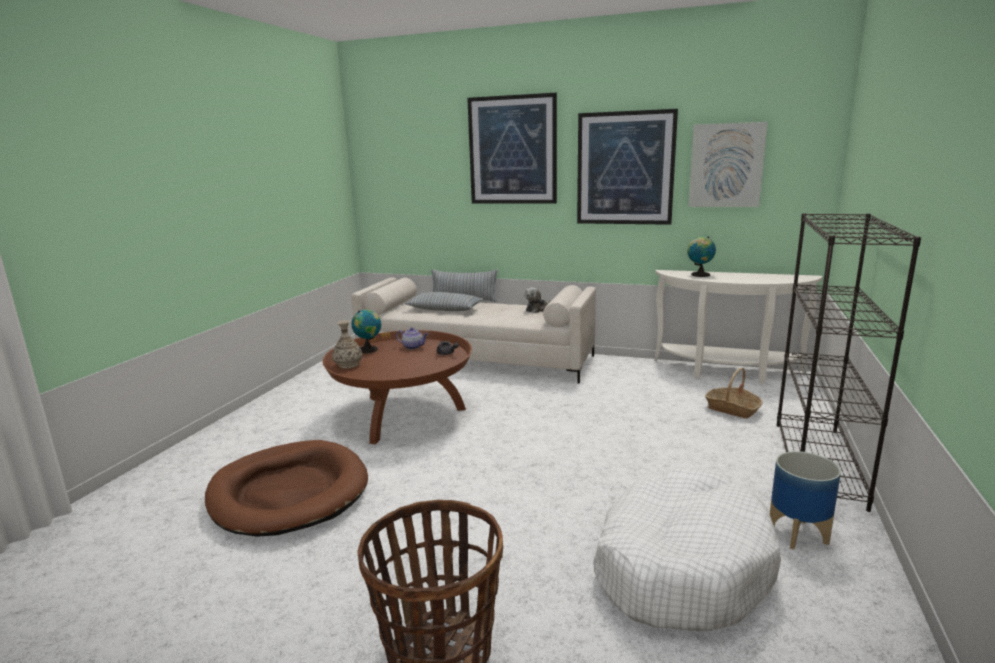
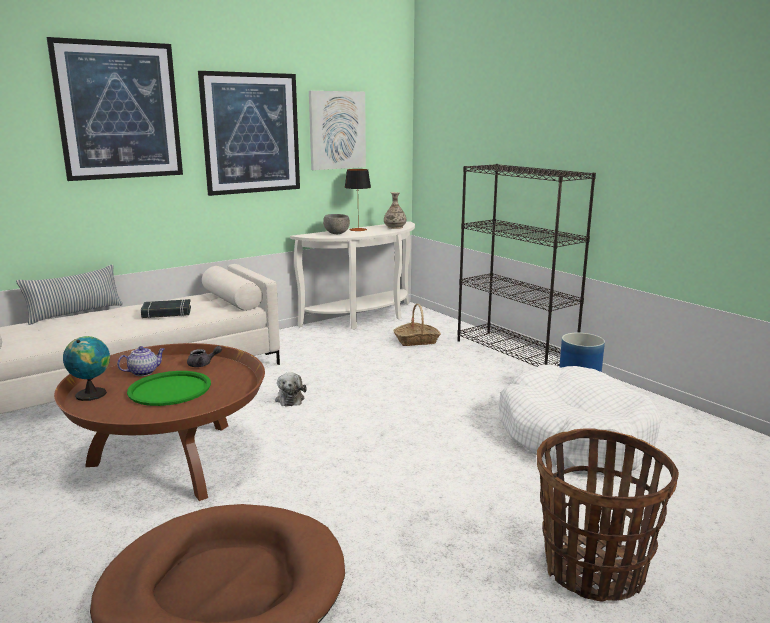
camera: 55 degrees left, 0 degrees up
vase [332,320,363,368] -> vase moved to [384,192,407,229]
pillow [405,292,483,311] -> none
plush toy [525,287,551,313] -> plush toy moved to [275,372,307,407]
globe [687,236,716,277] -> grey bowl [323,214,350,234]
none -> green tray [127,371,211,406]
none -> black book [141,299,191,318]
none -> table lamp [345,169,371,231]

